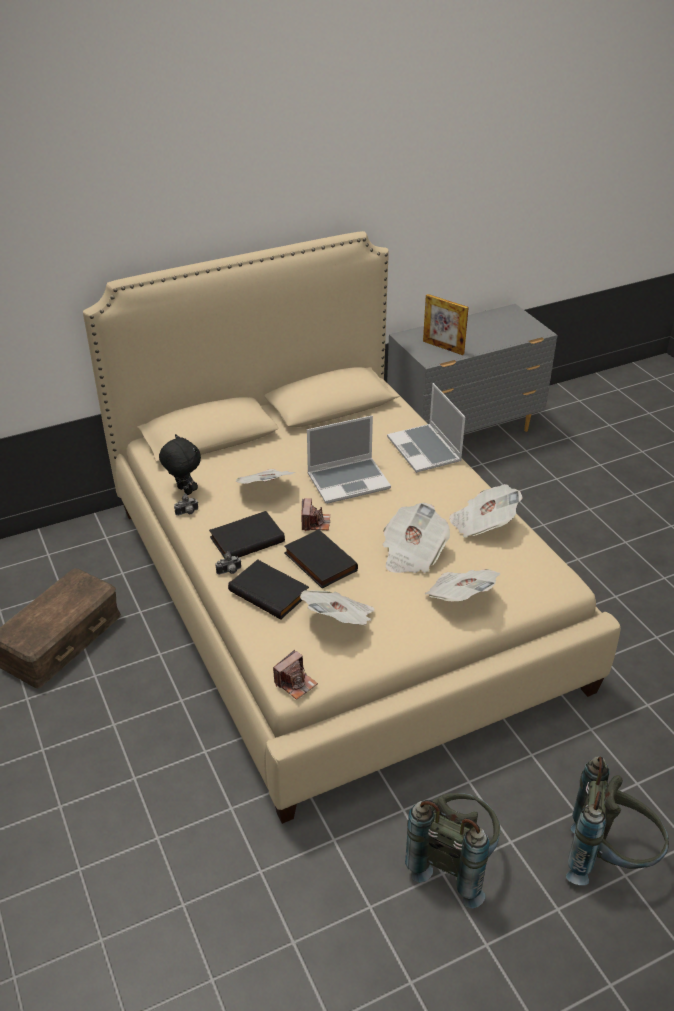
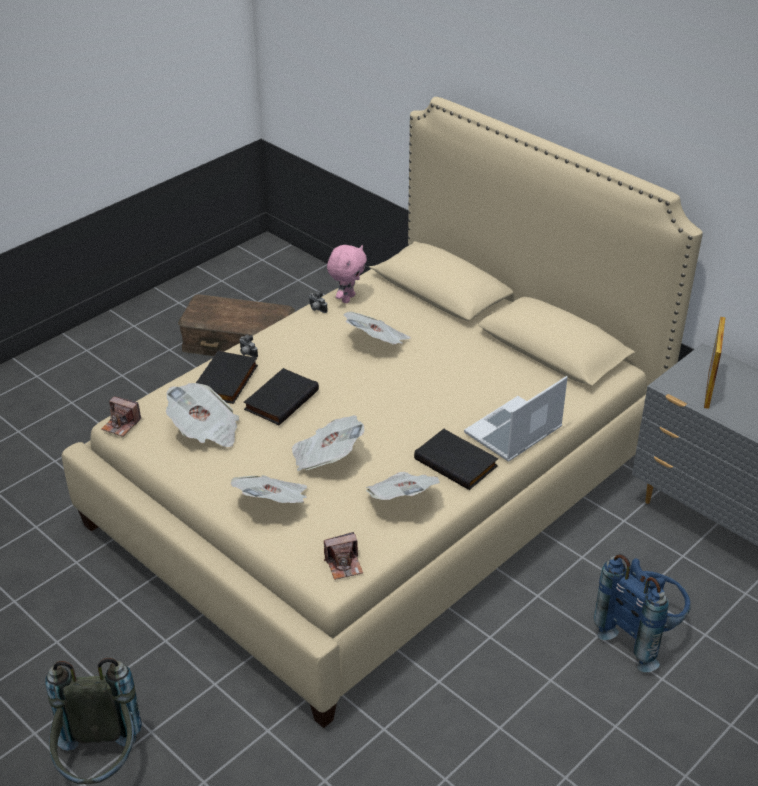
camera: 70 degrees right, 0 degrees up
black plush toy [159,434,201,495] -> pink plush toy [327,245,367,303]
black book [209,511,285,558] -> black book moved to [414,429,498,490]
camera [301,498,330,531] -> camera moved to [324,532,363,580]
laptop [307,416,391,504] -> none
grey backpack [405,793,500,909] -> none
none -> blue backpack [594,554,691,672]

